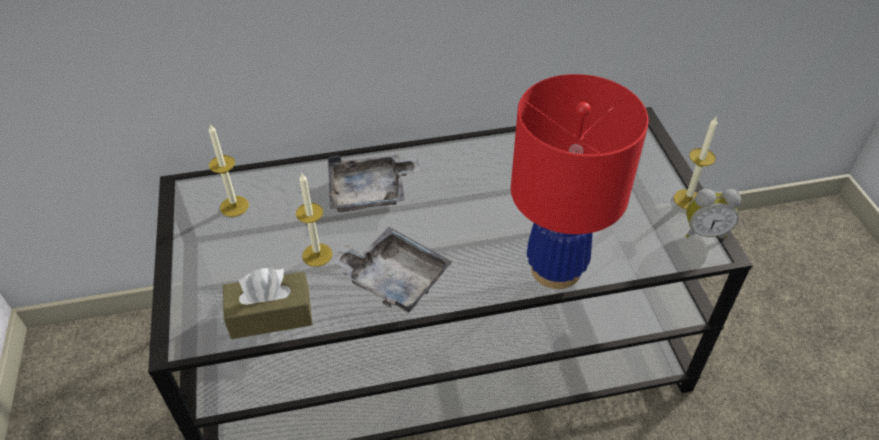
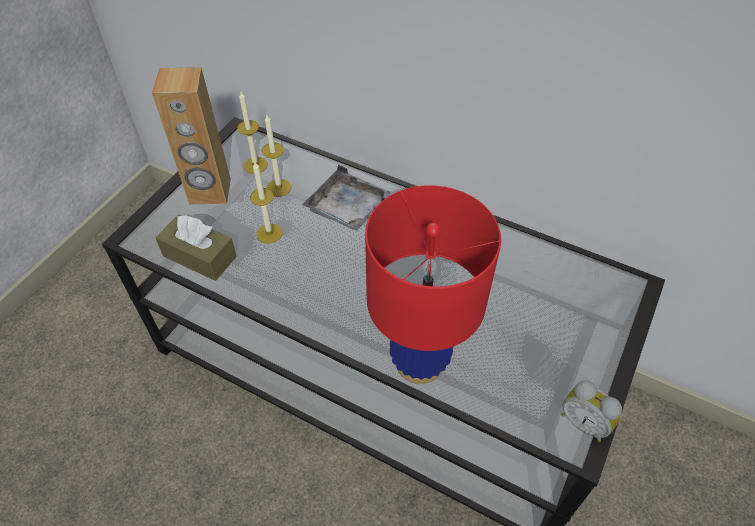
camera: 40 degrees right, 5 degrees up
grey tray [331,227,453,313] -> none
candle [674,117,717,209] -> candle moved to [262,115,291,197]
none -> brown speaker [152,67,231,204]

